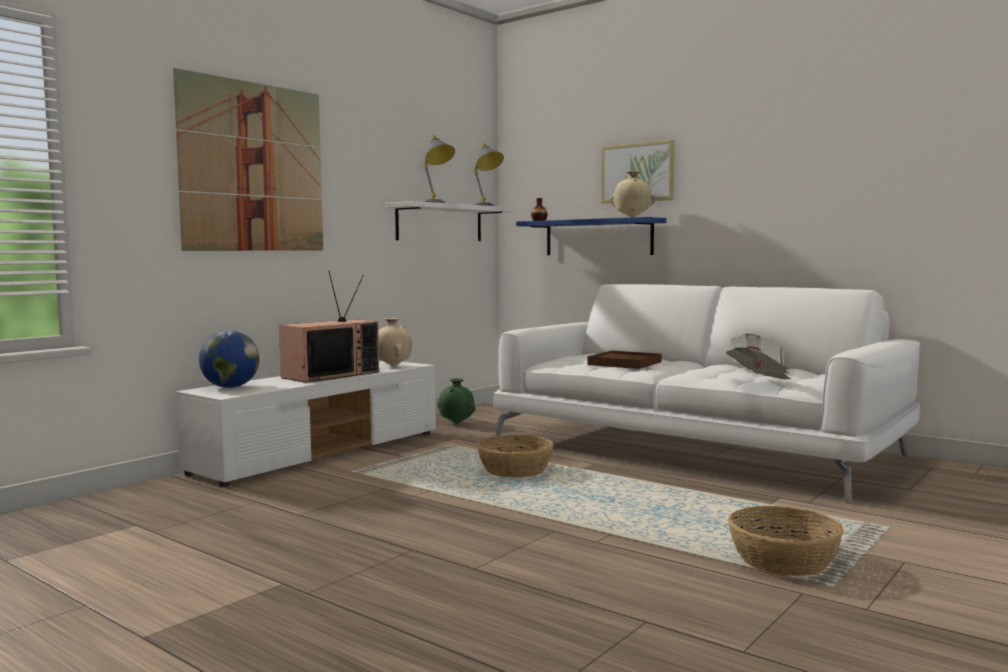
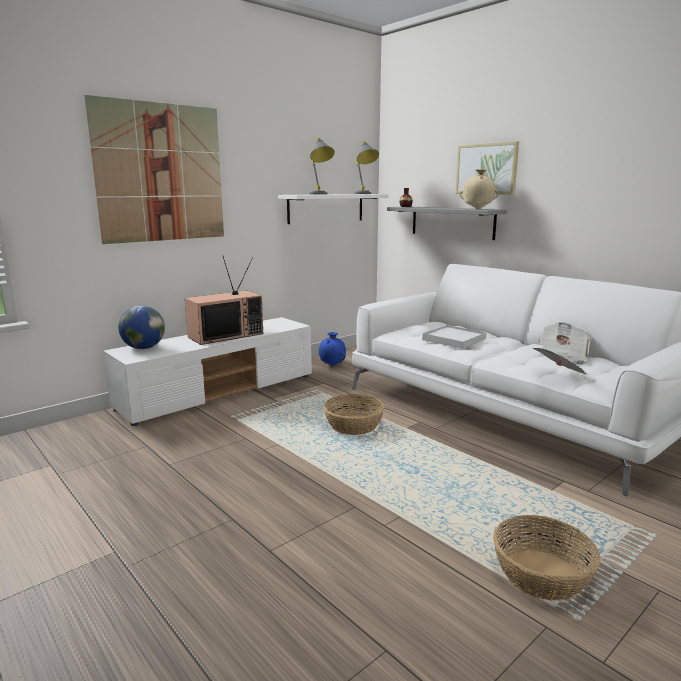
camera: 10 degrees right, 10 degrees up
beige vase [378,318,412,367] -> none
green vase [438,378,476,424] -> blue vase [319,332,346,366]
blue shelf [516,217,666,255] -> grey shelf [387,207,507,240]
brown tray [587,351,662,369] -> white tray [422,325,486,349]

